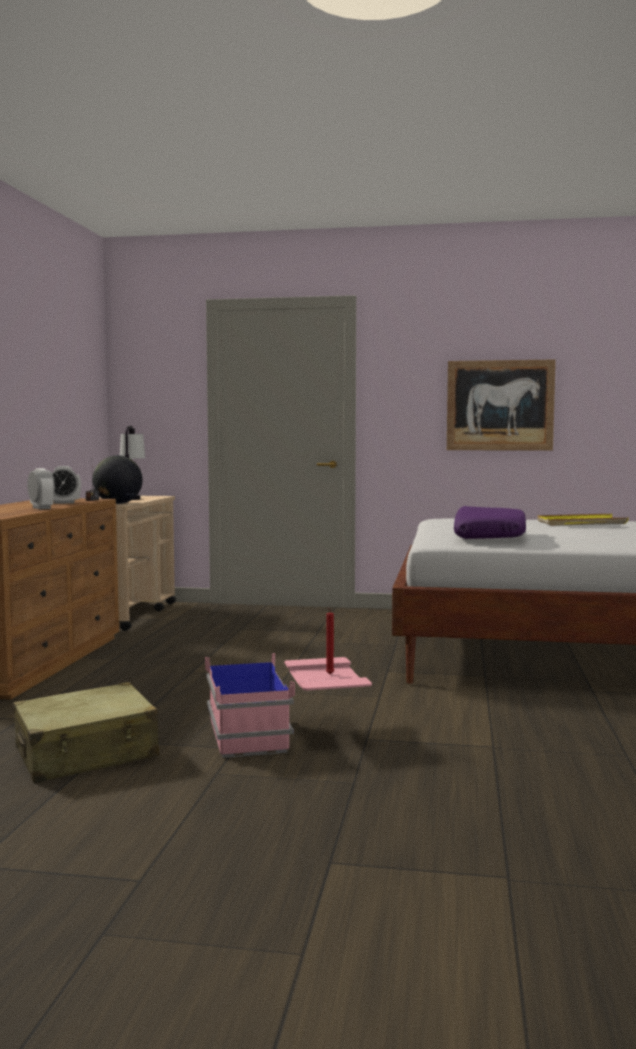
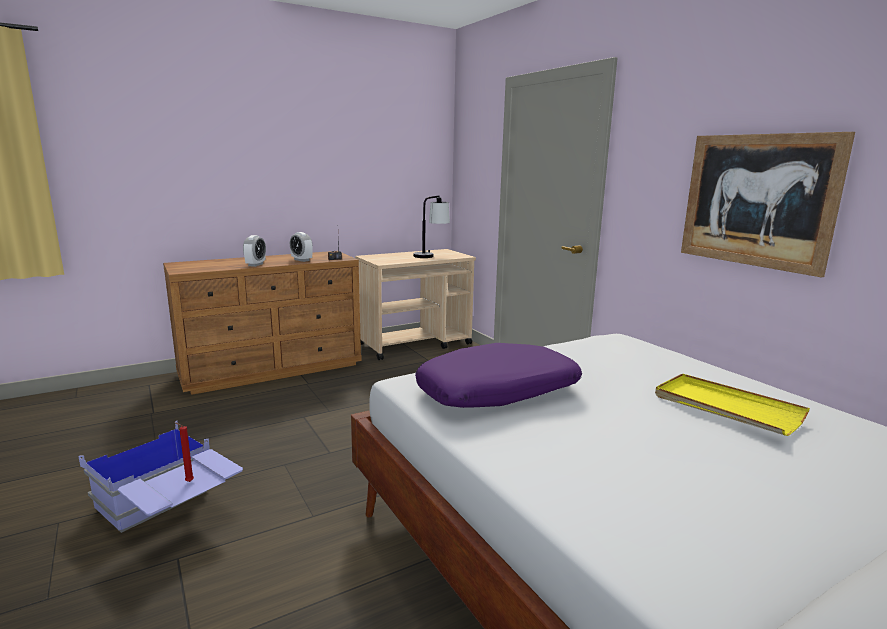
camera: 50 degrees right, 10 degrees up
beige suitcase [13,682,159,783] -> none
globe [93,455,143,504] -> none
pink storage box [205,653,372,758] -> blue storage box [79,420,243,533]

